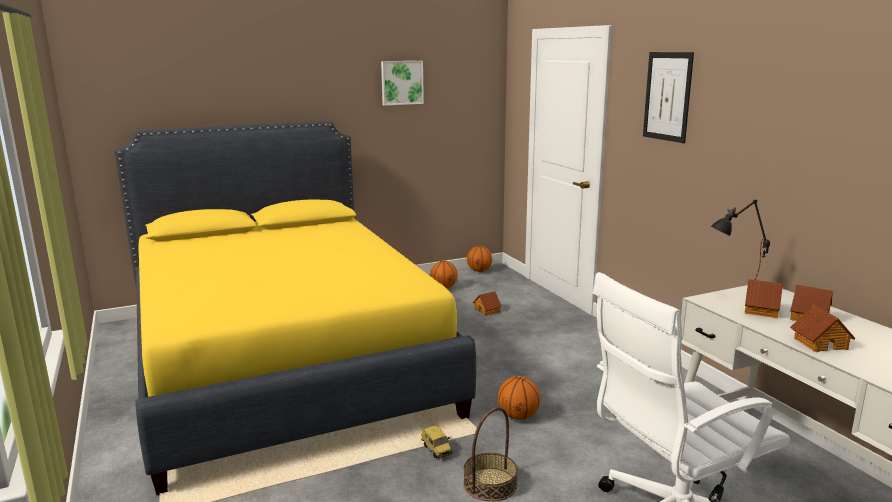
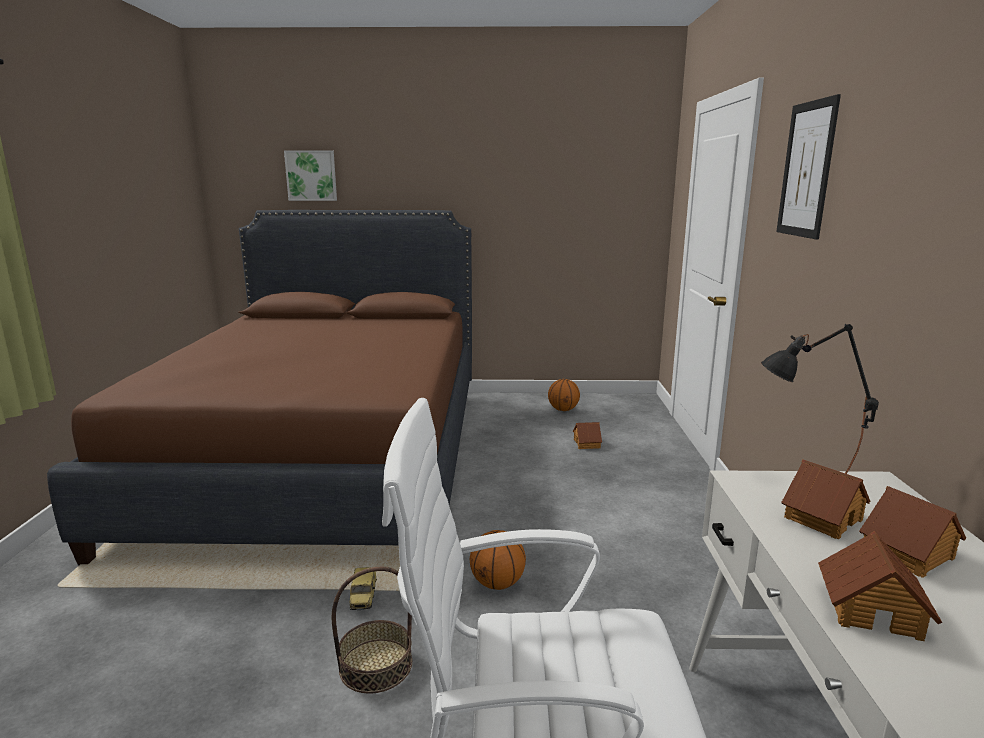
camera: 25 degrees right, 0 degrees up
yellow bed [115,121,476,495] -> brown bed [47,210,472,565]
picture [381,61,424,106] -> picture moved to [284,150,337,201]
basketball [467,246,492,272] -> none

